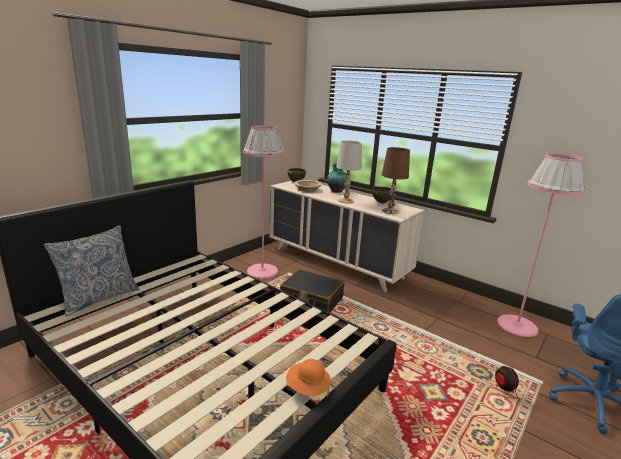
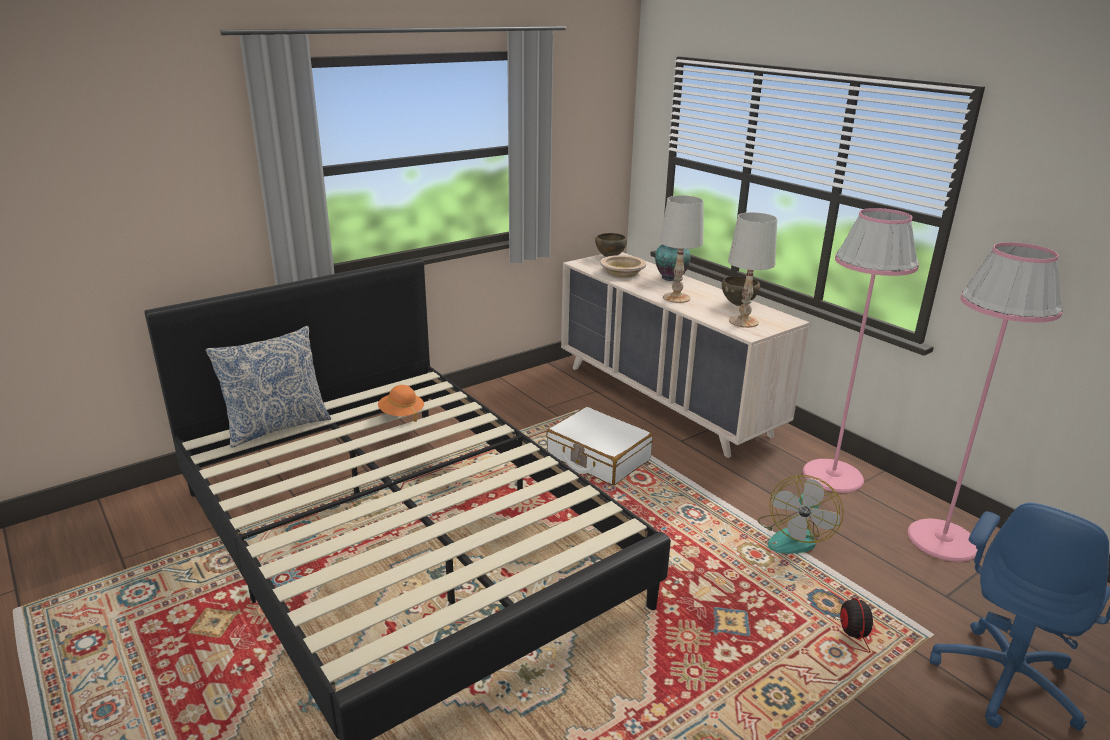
camera: 15 degrees right, 5 degrees up
pink floor lamp [243,125,284,278] -> pink floor lamp moved to [803,208,919,493]
black suitcase [280,269,344,313] -> white suitcase [546,407,653,485]
orange hat [286,359,331,396] -> orange hat moved to [378,385,424,422]
brown table lamp [382,147,410,214] -> white table lamp [728,212,777,328]
none -> fan [758,475,843,554]

